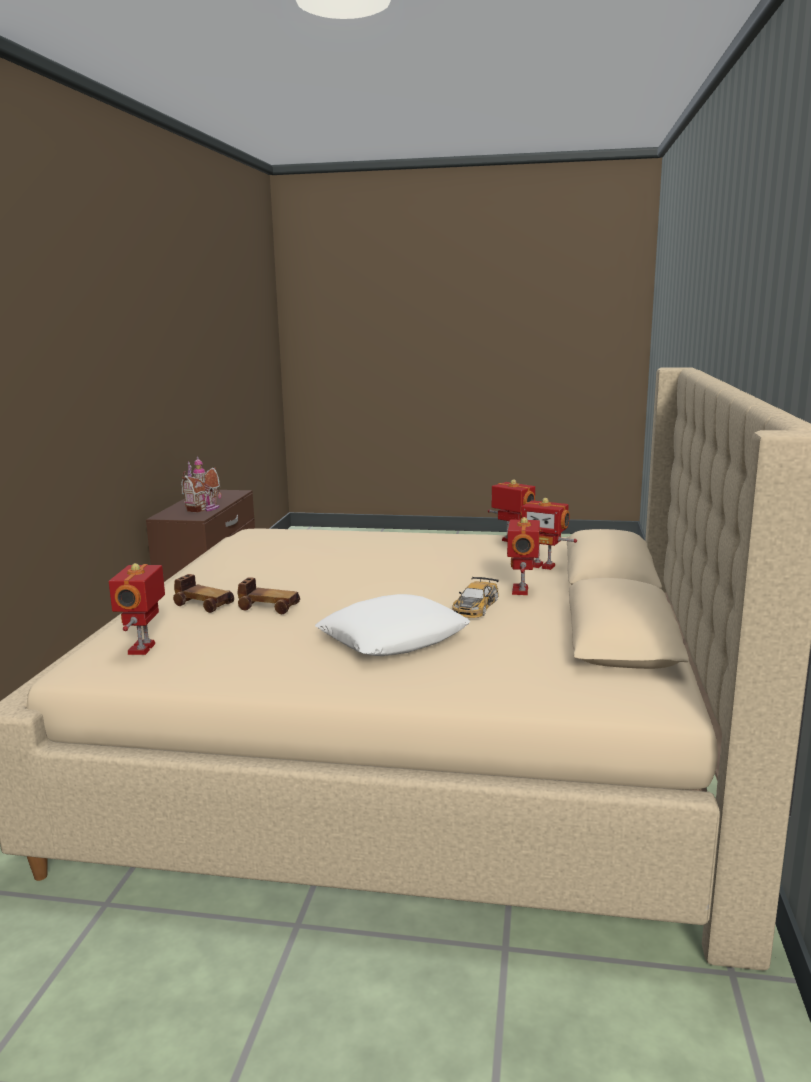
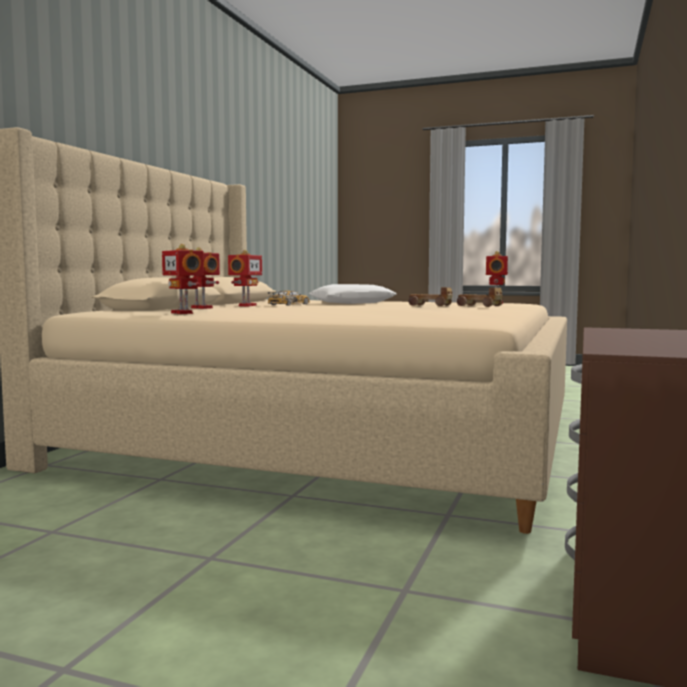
camera: 170 degrees left, 10 degrees down
toy house [181,456,221,513] -> none

